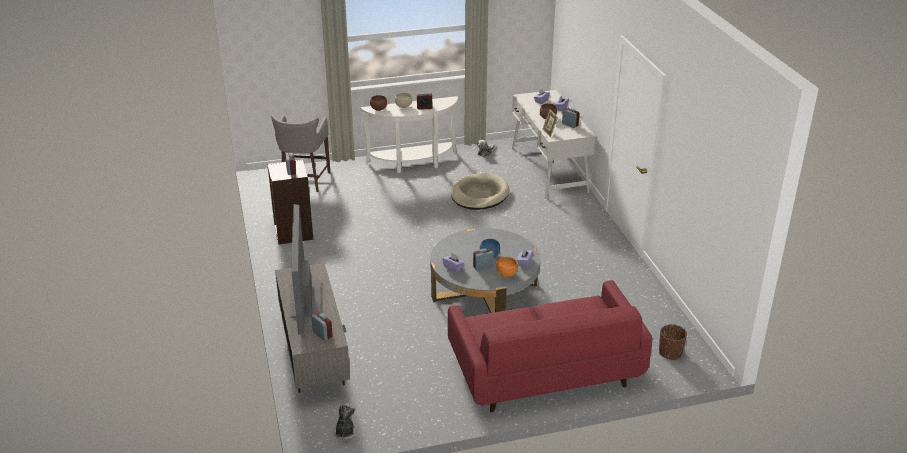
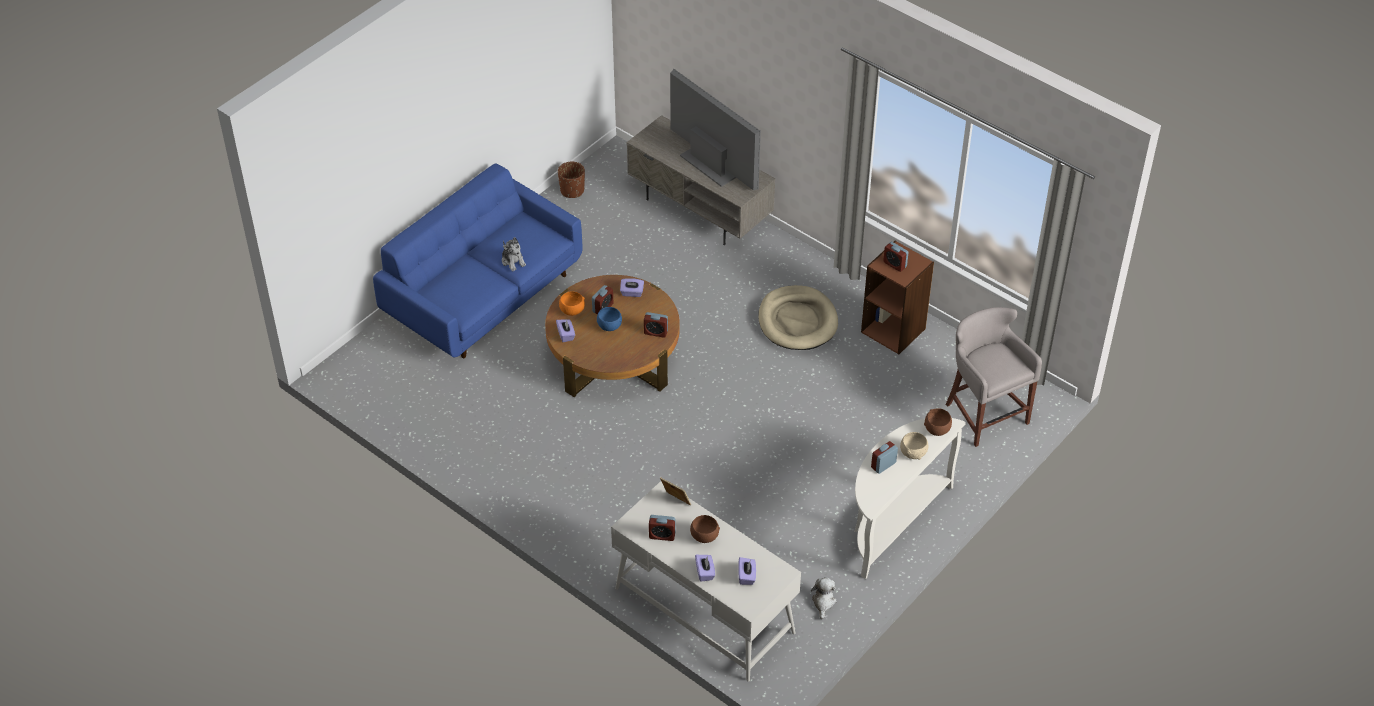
camera: 145 degrees right, 15 degrees up
alarm clock [311,312,332,341] -> alarm clock moved to [644,312,668,338]
plush toy [334,403,356,440] -> plush toy moved to [502,237,526,271]
grey coffee table [430,228,540,313] -> brown coffee table [545,275,680,397]
red sofa [448,280,652,412] -> blue sofa [373,164,583,359]
beige dog bed [451,173,509,210] -> beige dog bed moved to [758,285,838,350]
brown planter [659,324,687,360] -> brown planter moved to [558,162,585,198]

